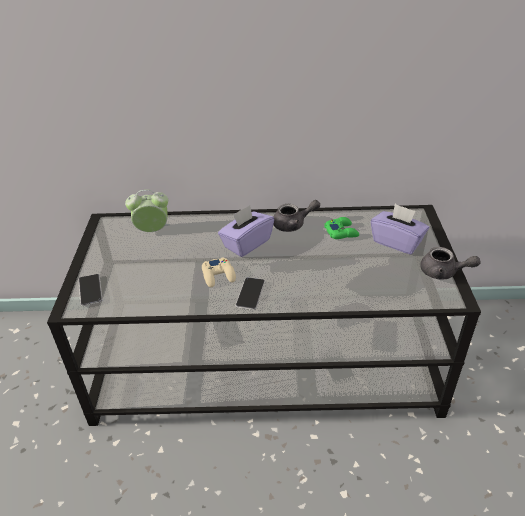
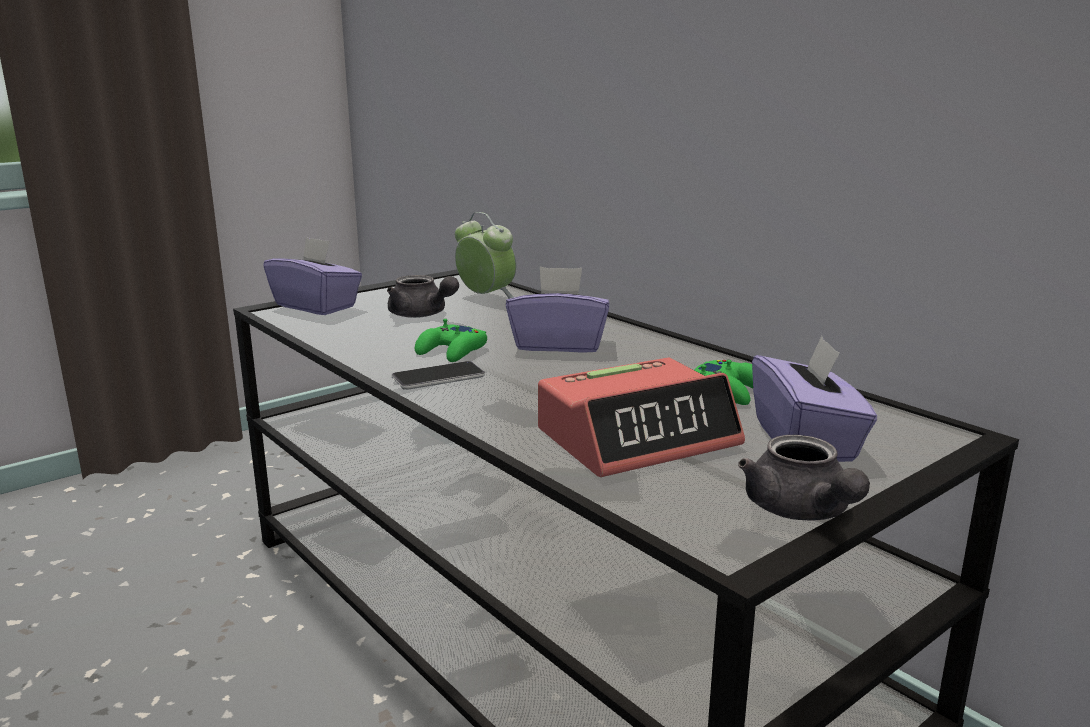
camera: 50 degrees right, 20 degrees down
phone [79,274,103,306] -> purple tissue box [263,237,362,315]
beige game controller [202,257,236,288] -> green game controller [415,319,487,362]
grey teapot [273,200,320,232] -> grey teapot moved to [387,275,459,318]
none -> alarm clock [538,358,745,477]

